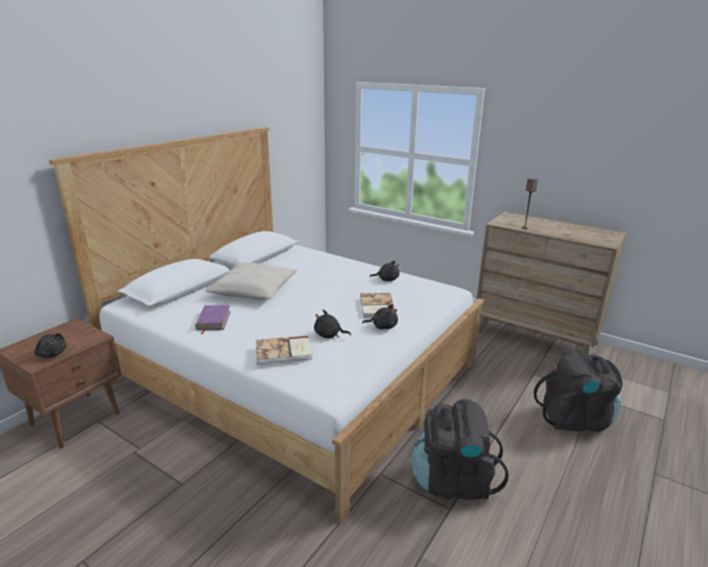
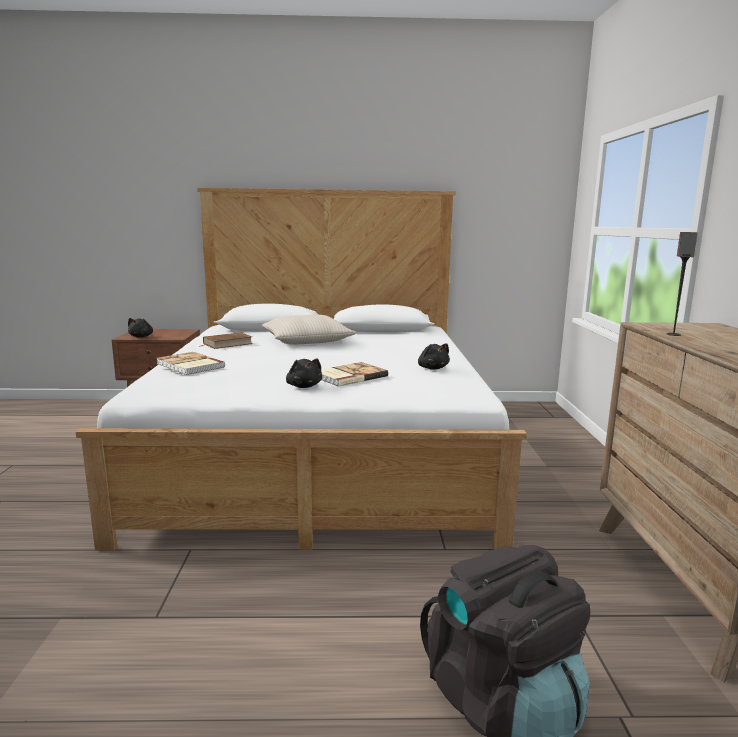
camera: 55 degrees right, 10 degrees down
purple book [195,305,231,334] -> brown book [202,332,252,349]
black plush toy [314,310,351,338] -> none
black backpack [410,399,509,500] -> none

